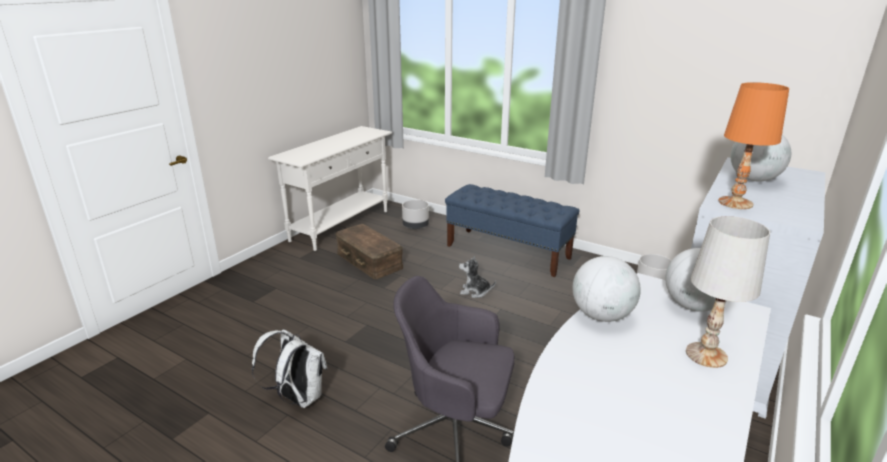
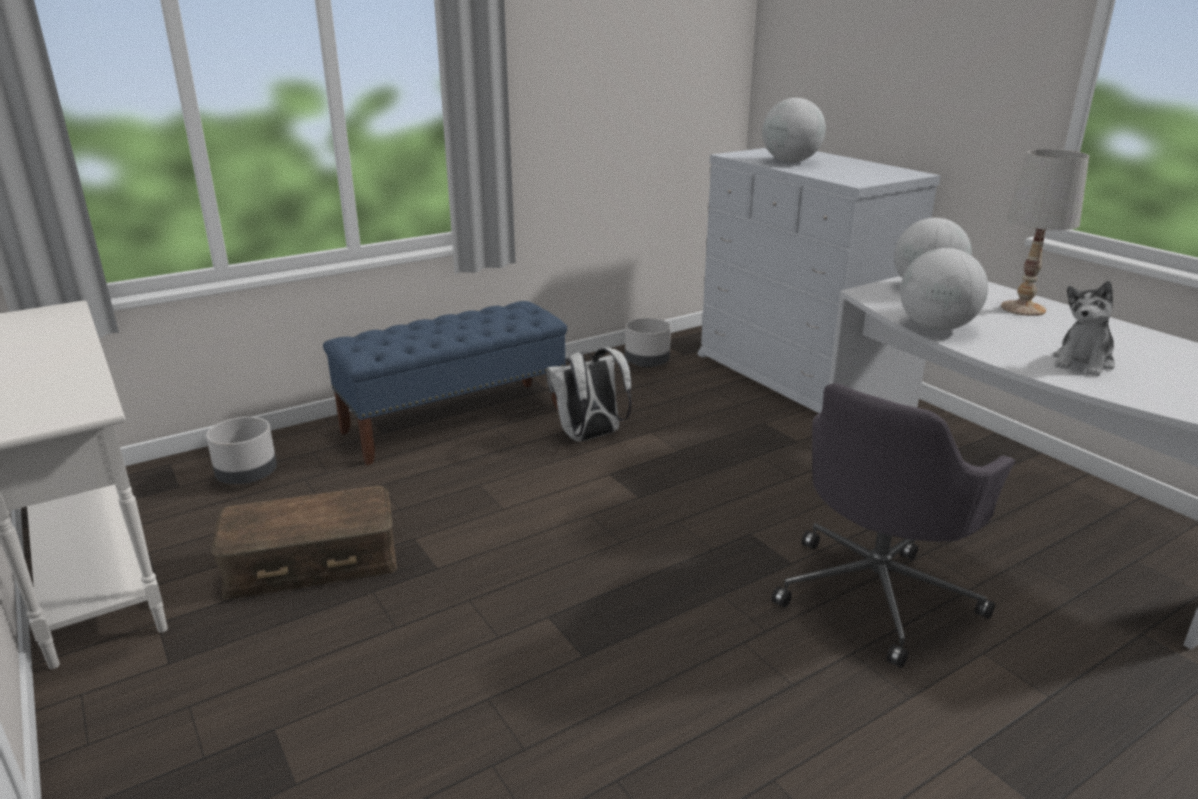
camera: 65 degrees left, 0 degrees up
white backpack [252,329,327,408] -> white backpack moved to [546,347,632,442]
plush toy [459,256,496,298] -> plush toy moved to [1053,281,1115,376]
orange table lamp [718,82,789,209] -> none

